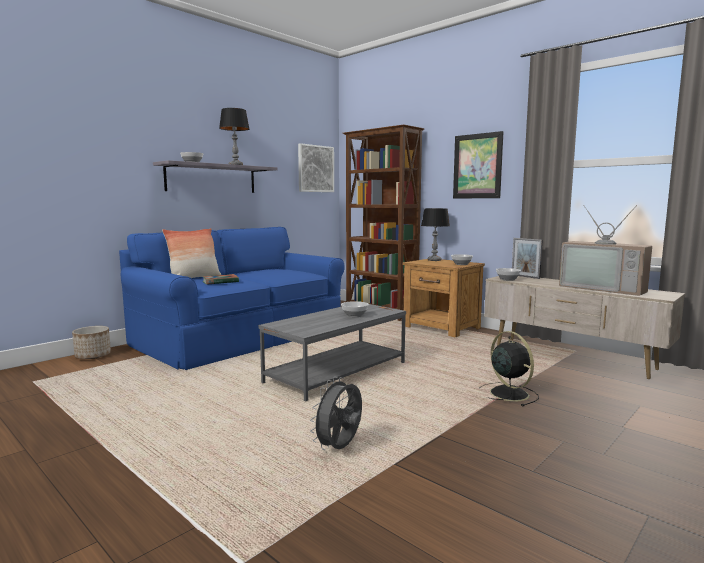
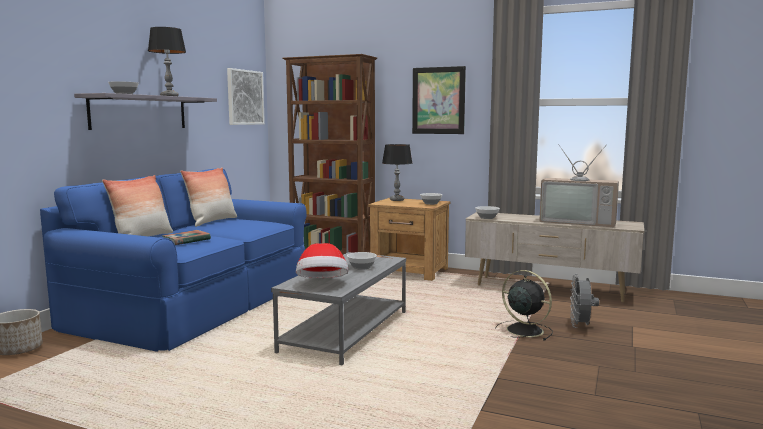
camera: 20 degrees left, 0 degrees up
grey fan [310,377,362,450] -> grey fan moved to [570,274,599,328]
picture frame [512,238,542,279] -> none
none -> pillow [180,168,237,227]
none -> hat [296,243,348,278]

